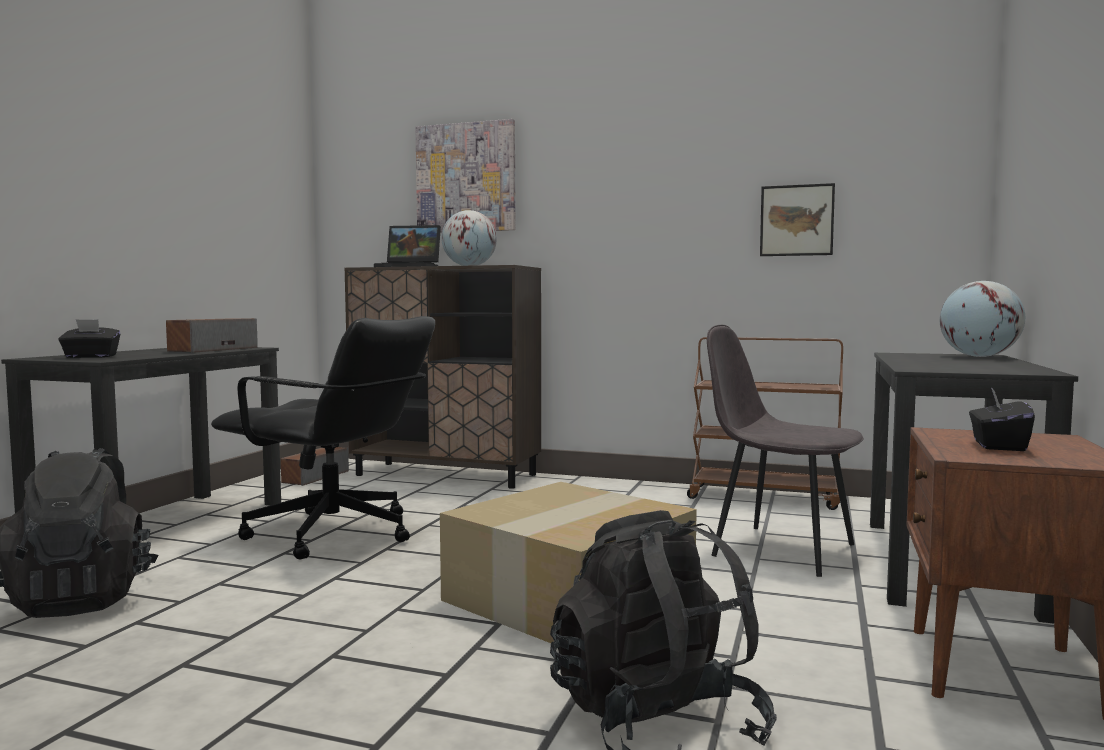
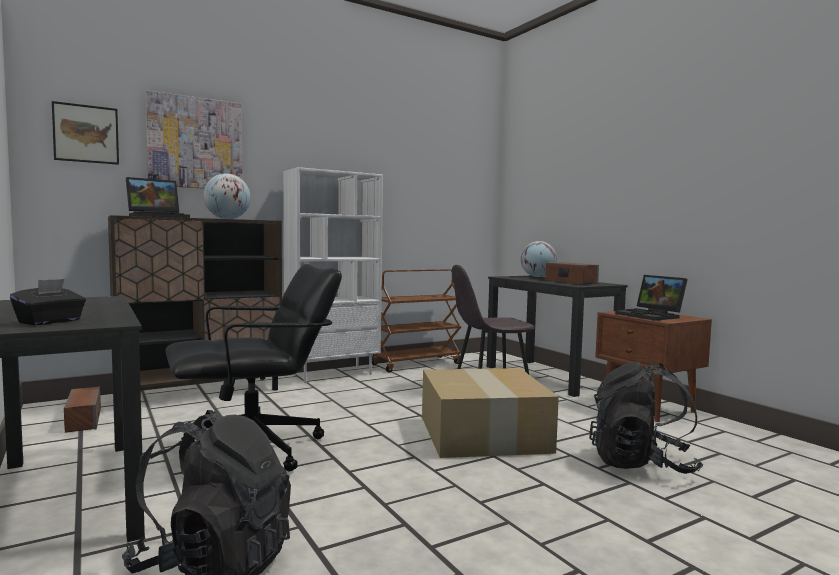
camera: 50 degrees left, 0 degrees up
speaker [166,318,258,353] -> speaker moved to [545,262,599,284]
picture [760,183,835,256] -> picture moved to [52,101,119,165]
black tissue box [969,388,1035,451] -> laptop [615,275,688,321]
none -> white bookcase [283,167,383,383]

